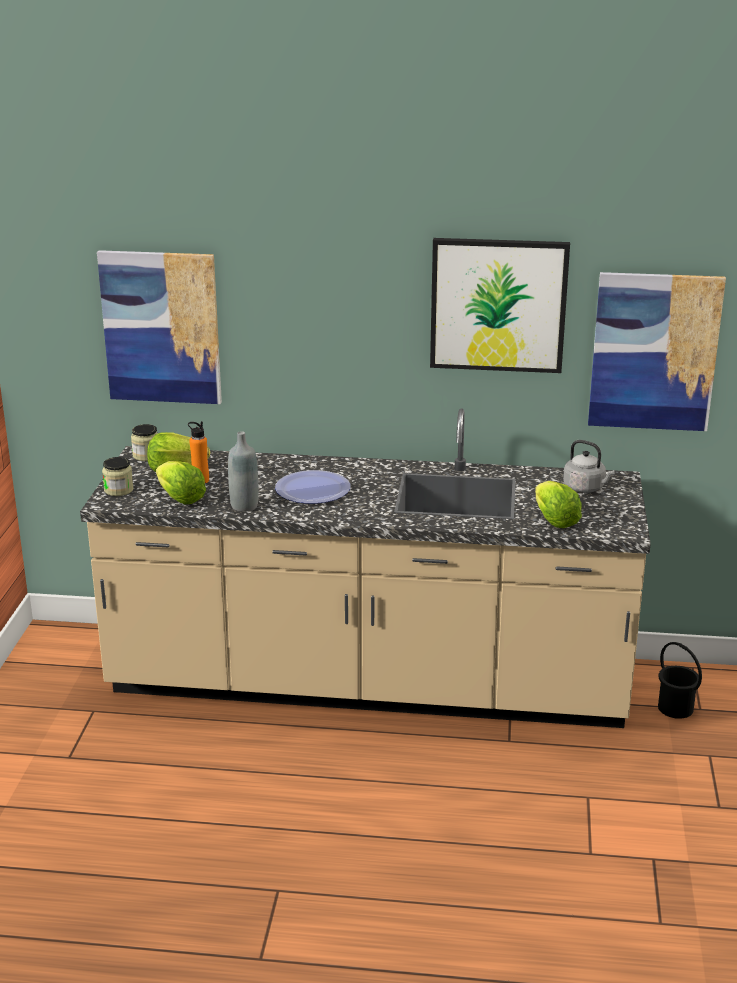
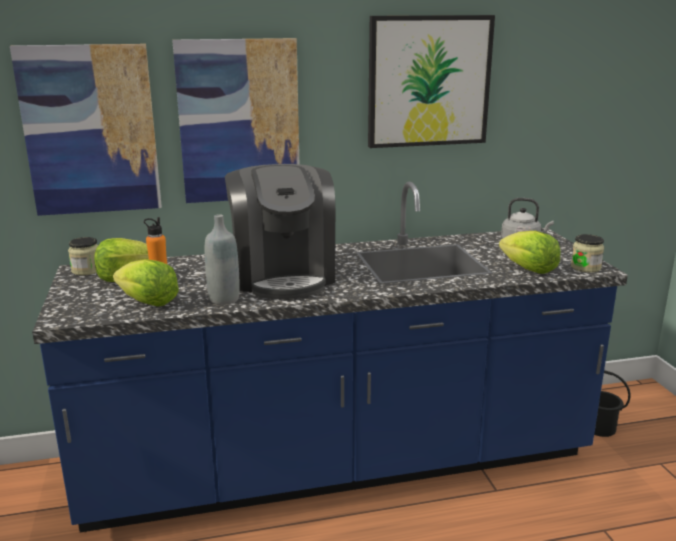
camera: 20 degrees left, 5 degrees down
beige counter [80,408,651,728] -> blue counter [32,182,628,533]
jar [102,457,133,496] -> jar moved to [571,234,604,272]
plate [275,470,351,504] -> coffee machine [225,164,335,299]
picture [588,272,726,431] -> picture moved to [172,38,299,203]

